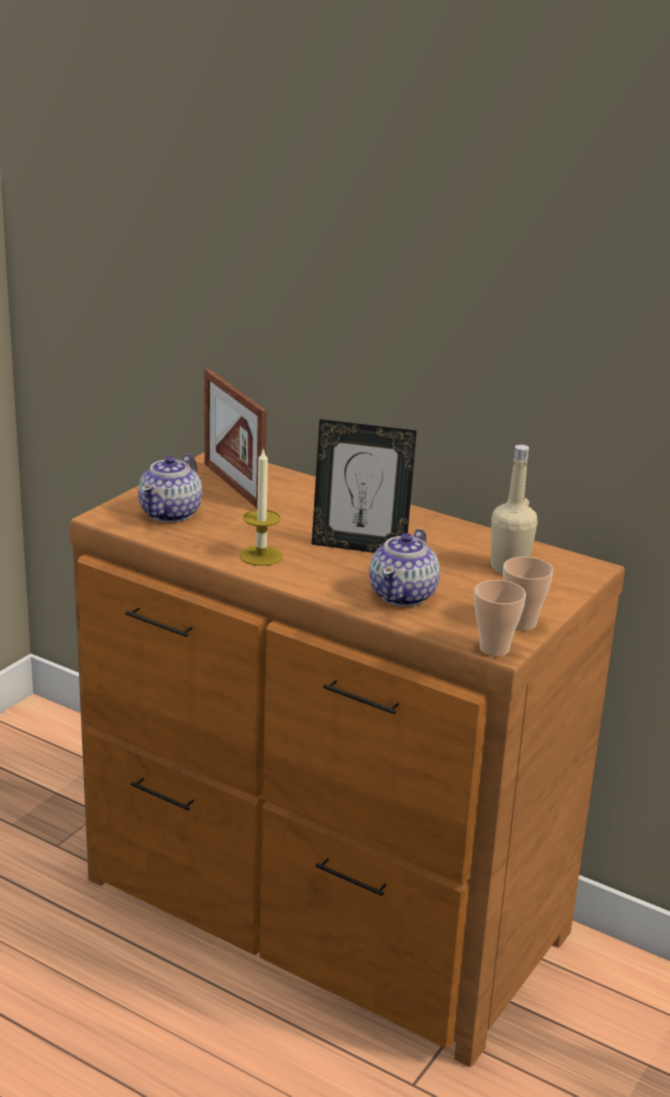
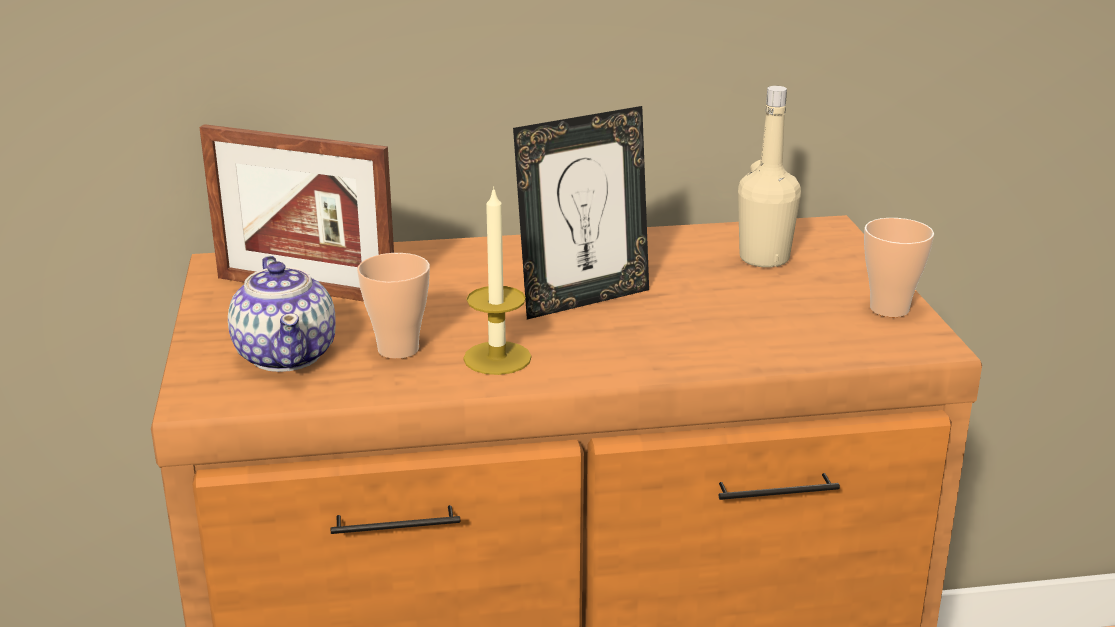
camera: 40 degrees left, 0 degrees up
teapot [369,529,440,606] -> none
cup [474,580,526,656] -> cup moved to [357,253,430,359]

